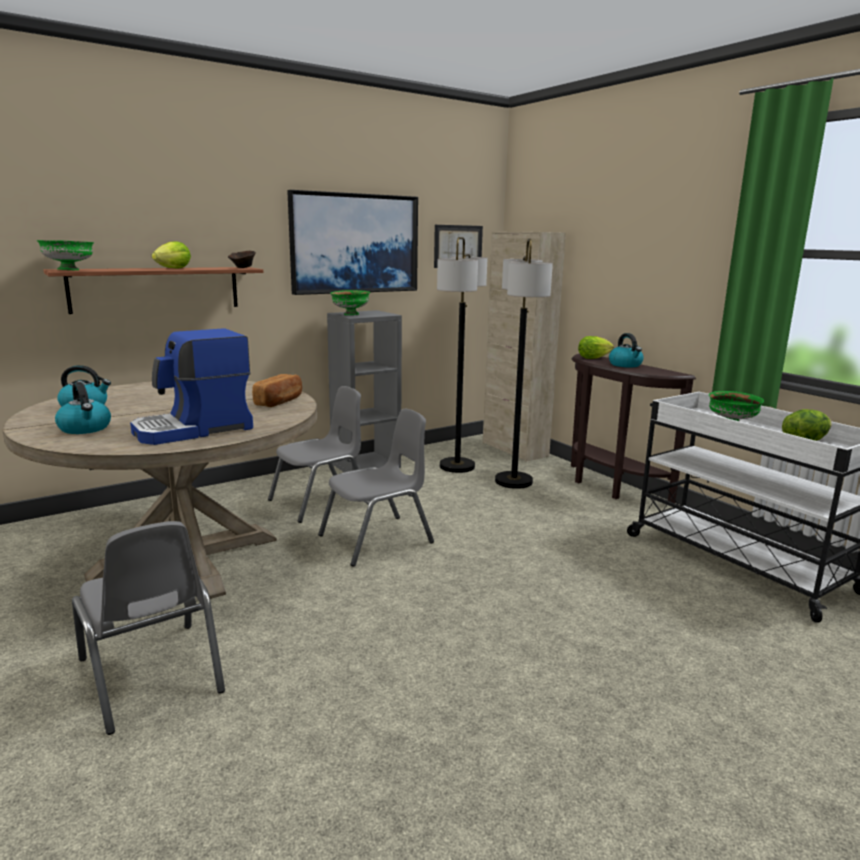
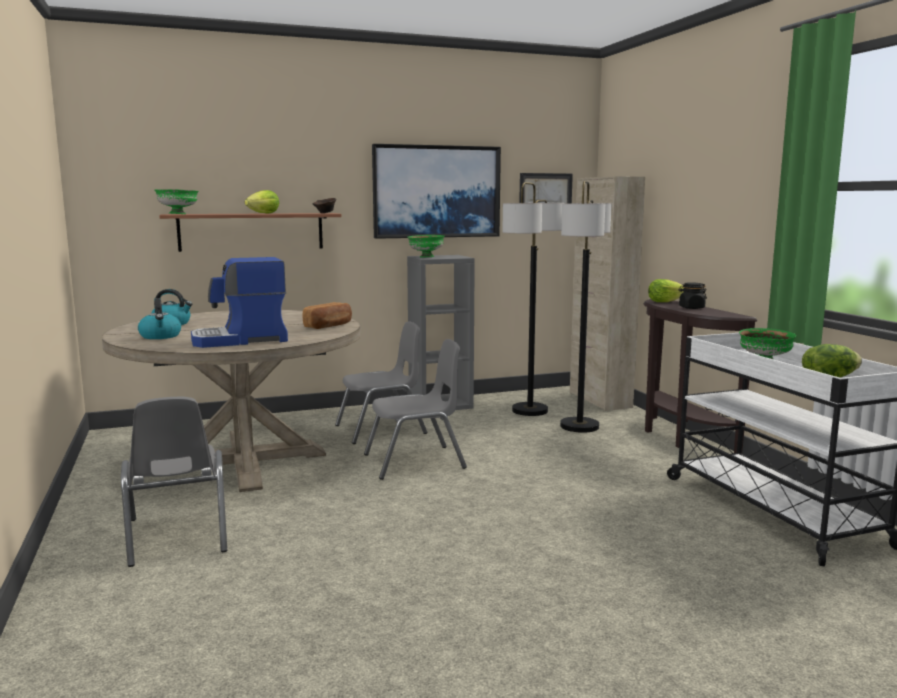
camera: 15 degrees right, 5 degrees down
kettle [609,333,643,368] -> black jar [679,282,707,309]

